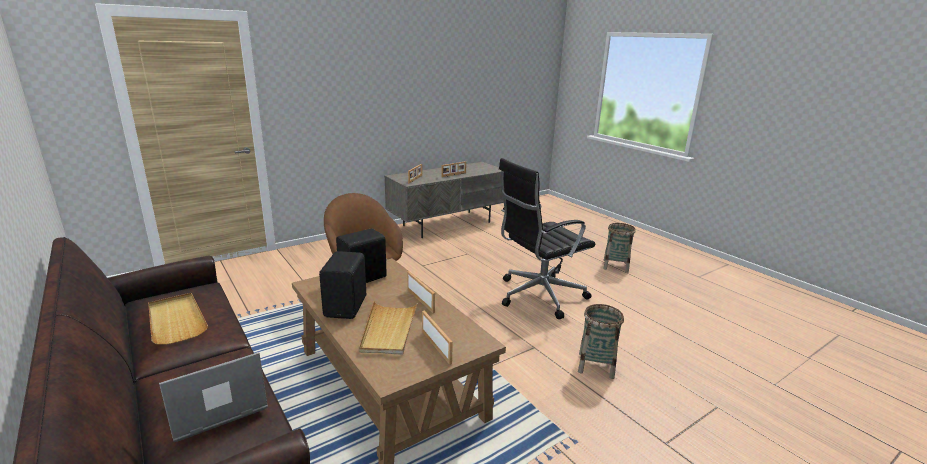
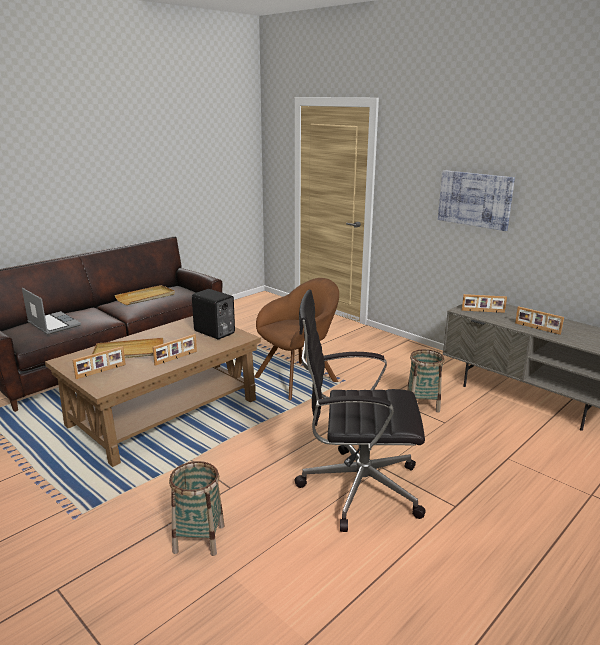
camera: 80 degrees right, 0 degrees up
black speaker [319,251,366,319] -> none
black office chair [499,158,595,319] -> black office chair turned 45 degrees counterclockwise [295,290,426,532]
basket [603,223,636,273] -> basket moved to [407,349,444,413]
none -> picture [438,170,515,231]

